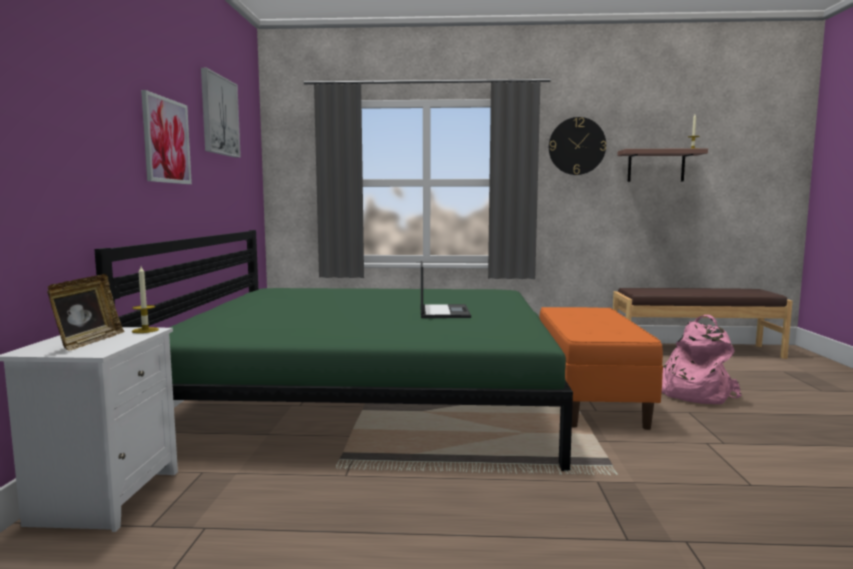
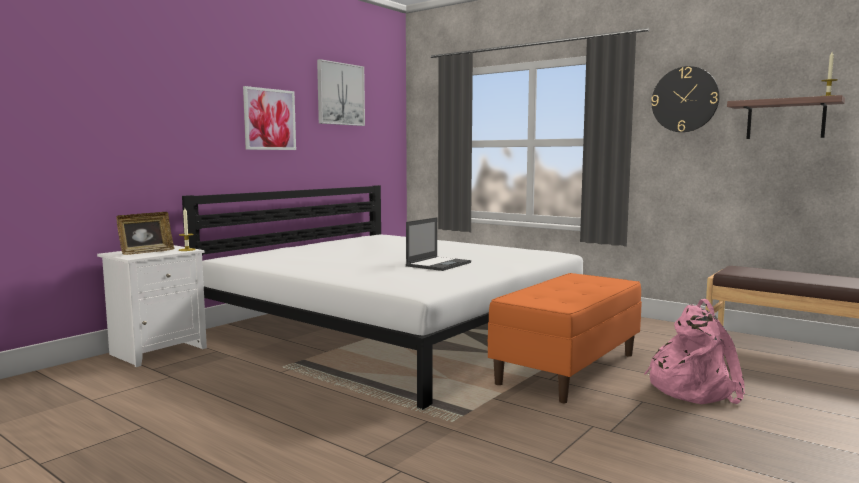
camera: 35 degrees right, 0 degrees up
green bed [94,230,573,471] -> white bed [182,185,583,410]

